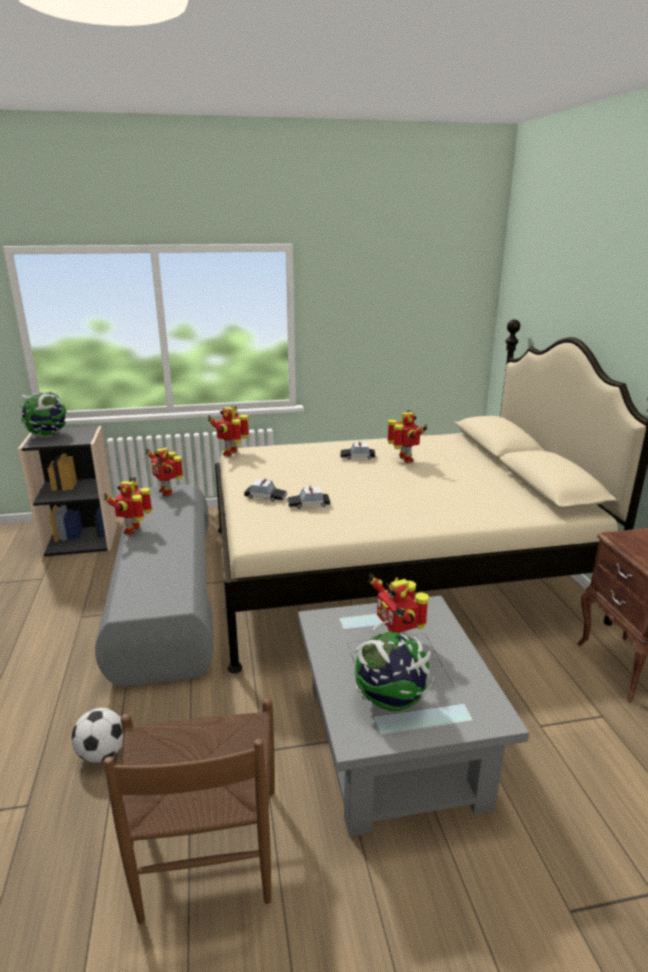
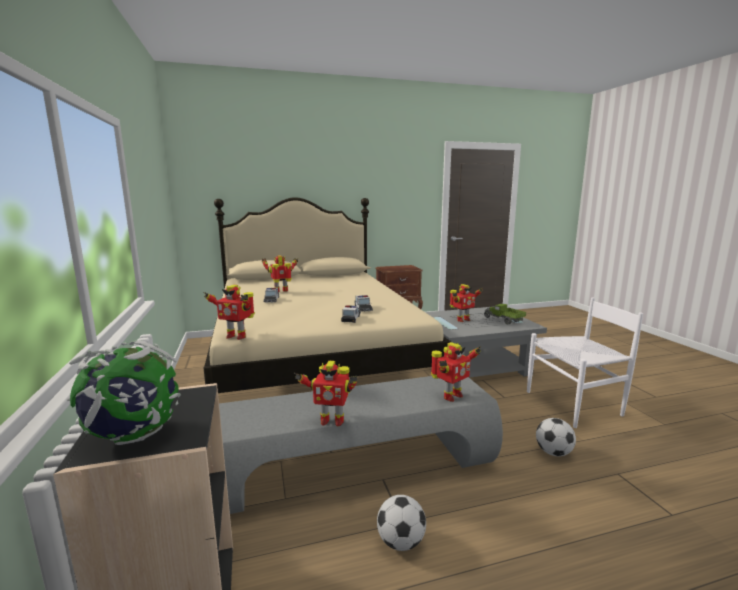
camera: 95 degrees left, 10 degrees down
brown chair [104,698,275,924] -> white chair [527,297,643,428]
toy robot [146,448,183,496] -> toy robot moved to [431,342,481,402]
globe [354,621,434,711] -> toy truck [484,304,526,324]
none -> football [377,495,426,551]

